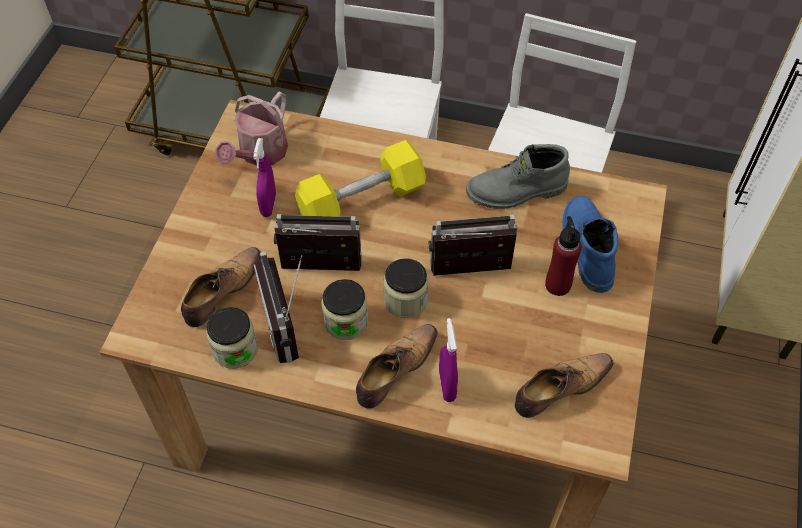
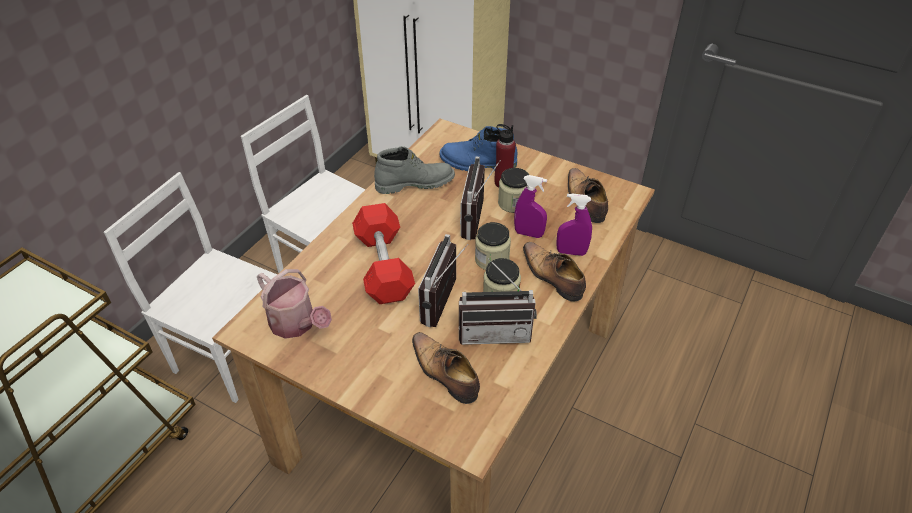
camera: 75 degrees left, 10 degrees down
jar [206,307,258,369] -> jar moved to [498,168,529,213]
purple spray bottle [253,138,276,217] -> purple spray bottle moved to [514,175,547,238]
yellow dumbbell [295,140,426,217] -> red dumbbell [352,203,415,304]
grey boot [466,144,570,209] -> grey boot turned 105 degrees counterclockwise [374,147,455,194]

